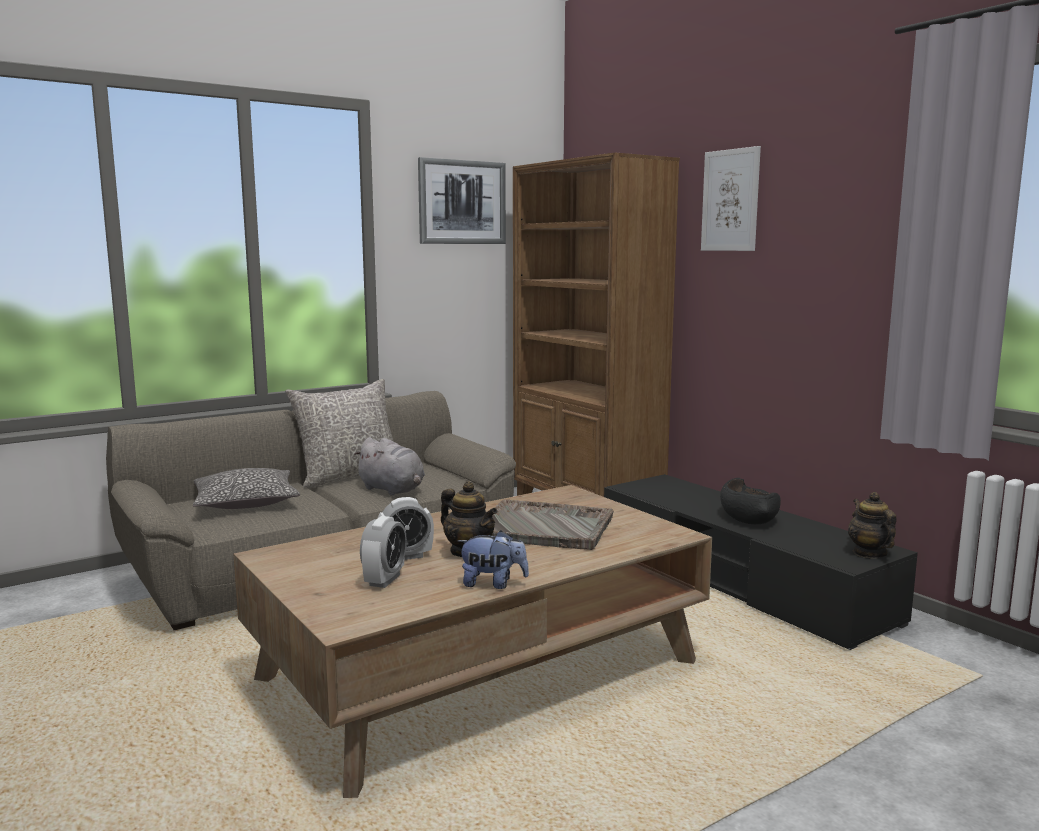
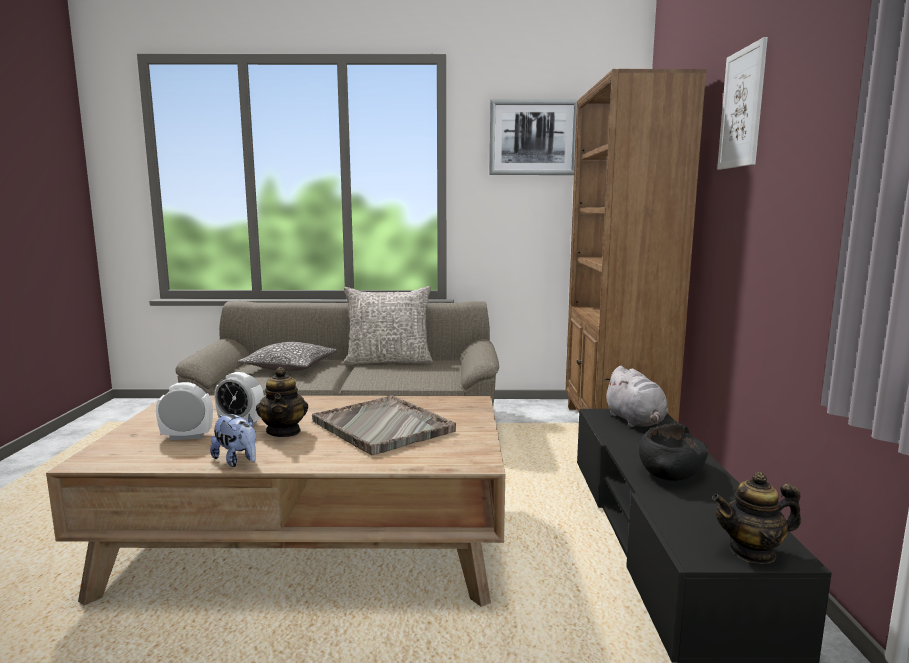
camera: 35 degrees right, 0 degrees up
grey plush toy [353,437,425,496] -> grey plush toy moved to [604,366,668,427]
alarm clock [360,516,407,588] -> alarm clock turned 150 degrees counterclockwise [156,382,213,440]
teapot [848,492,897,558] -> teapot turned 120 degrees counterclockwise [712,472,801,564]

